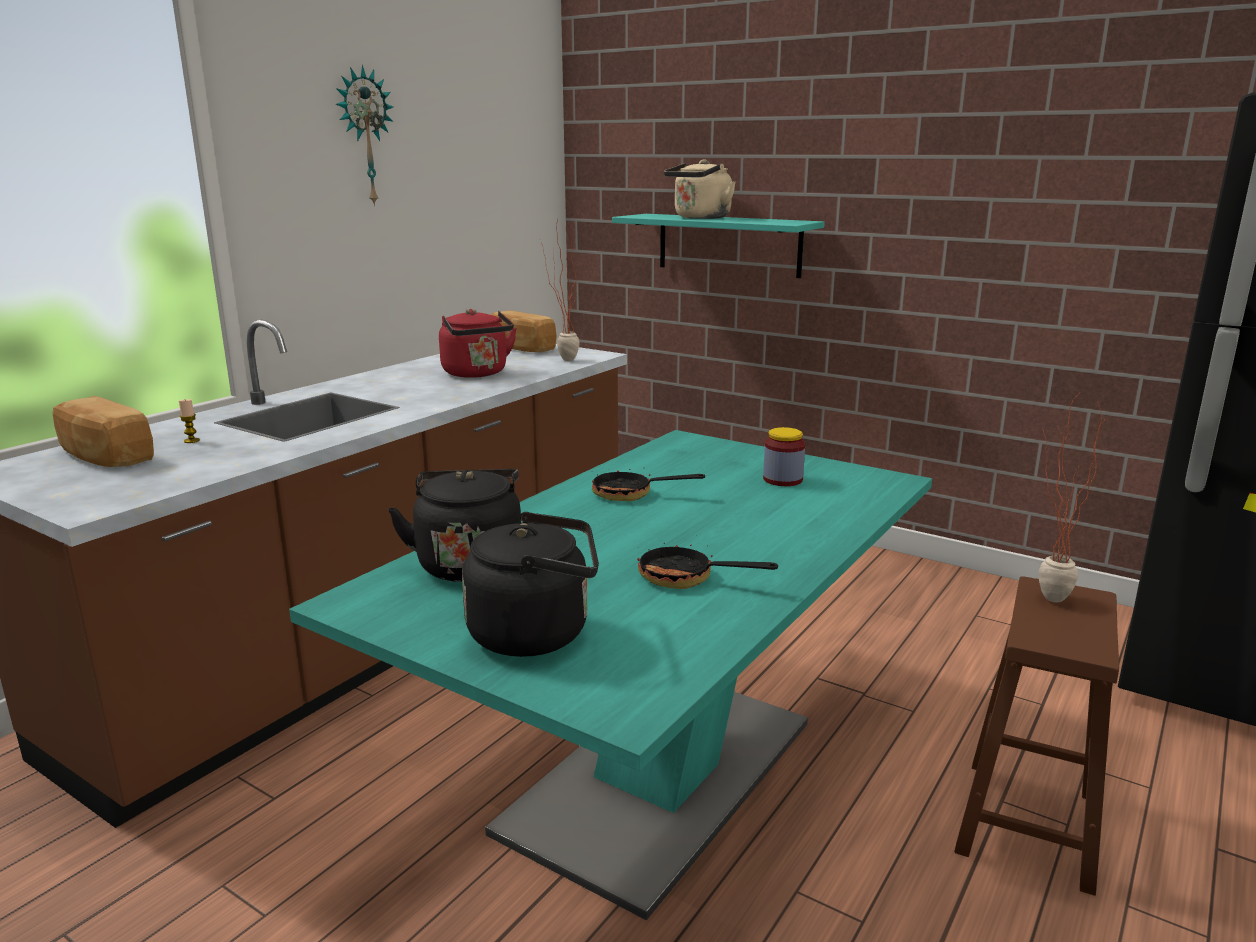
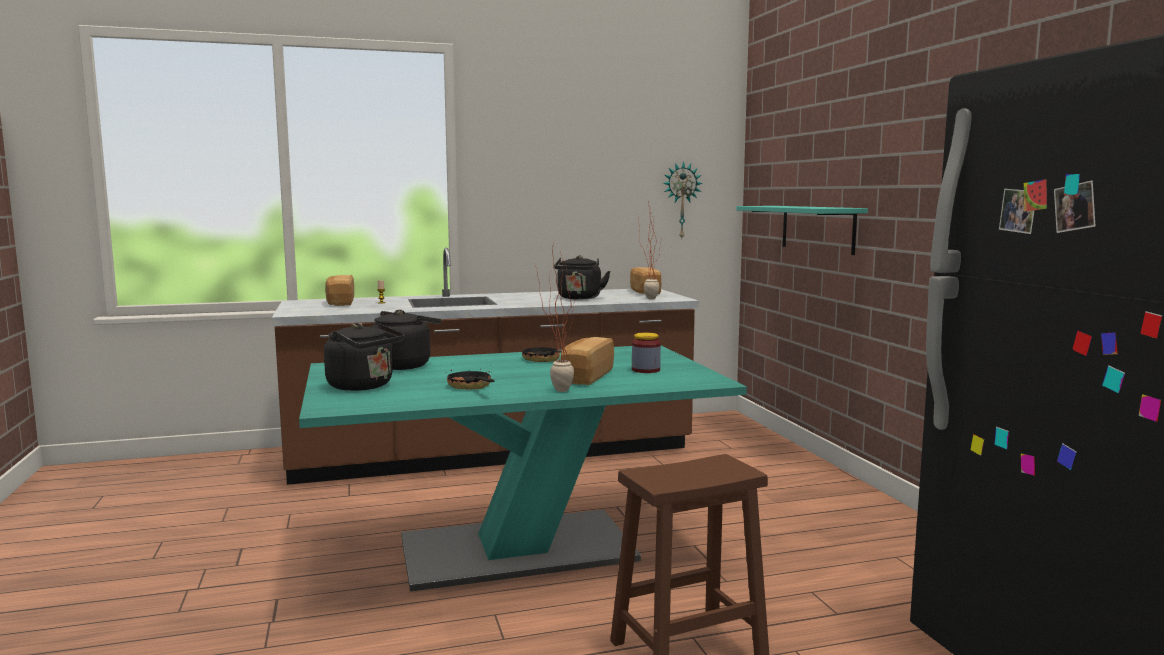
camera: 40 degrees right, 10 degrees down
wall clock [336,65,393,206] -> wall clock moved to [663,161,703,239]
red kettle [439,309,517,378] -> black kettle [554,255,611,299]
beige kettle [664,159,736,219] -> none
potted plant [1039,390,1107,602] -> potted plant moved to [535,247,576,392]
none -> bread [562,337,614,385]

